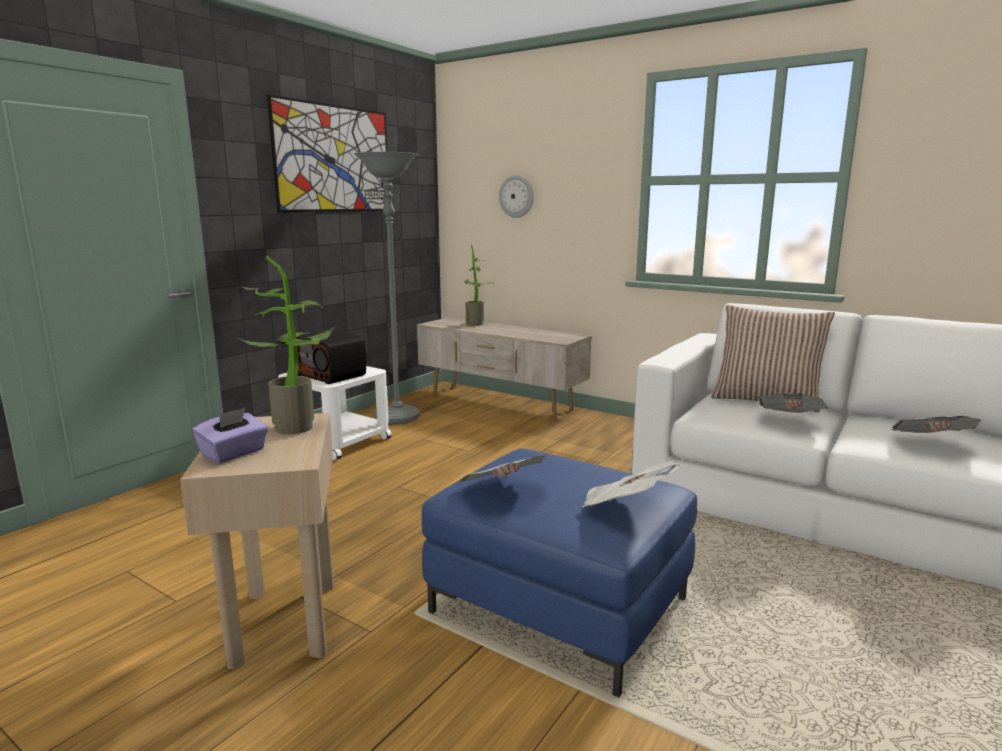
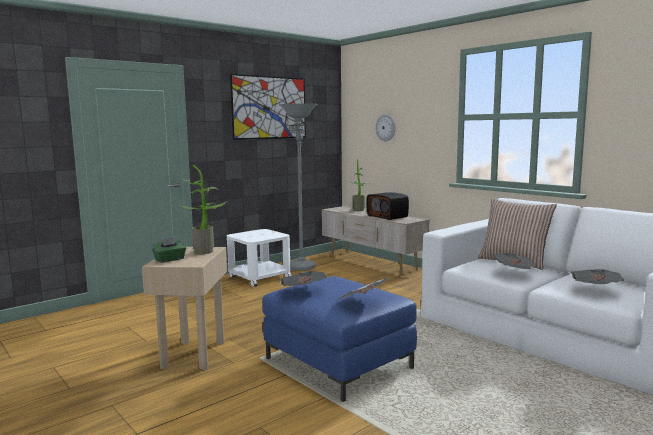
camera: 15 degrees right, 5 degrees down
purple tissue box [192,408,268,464] -> green tissue box [151,237,186,263]
radio [296,331,366,384] -> radio moved to [366,192,409,220]

